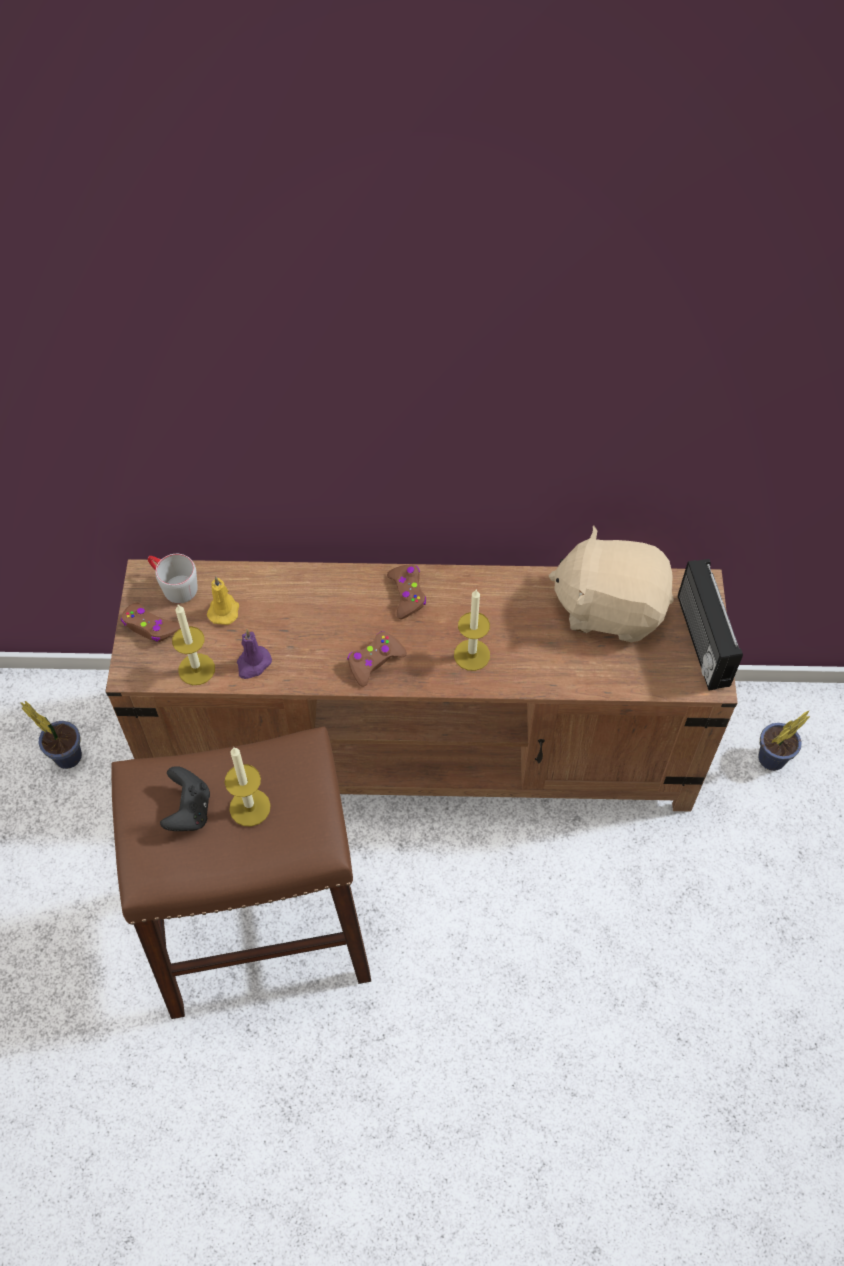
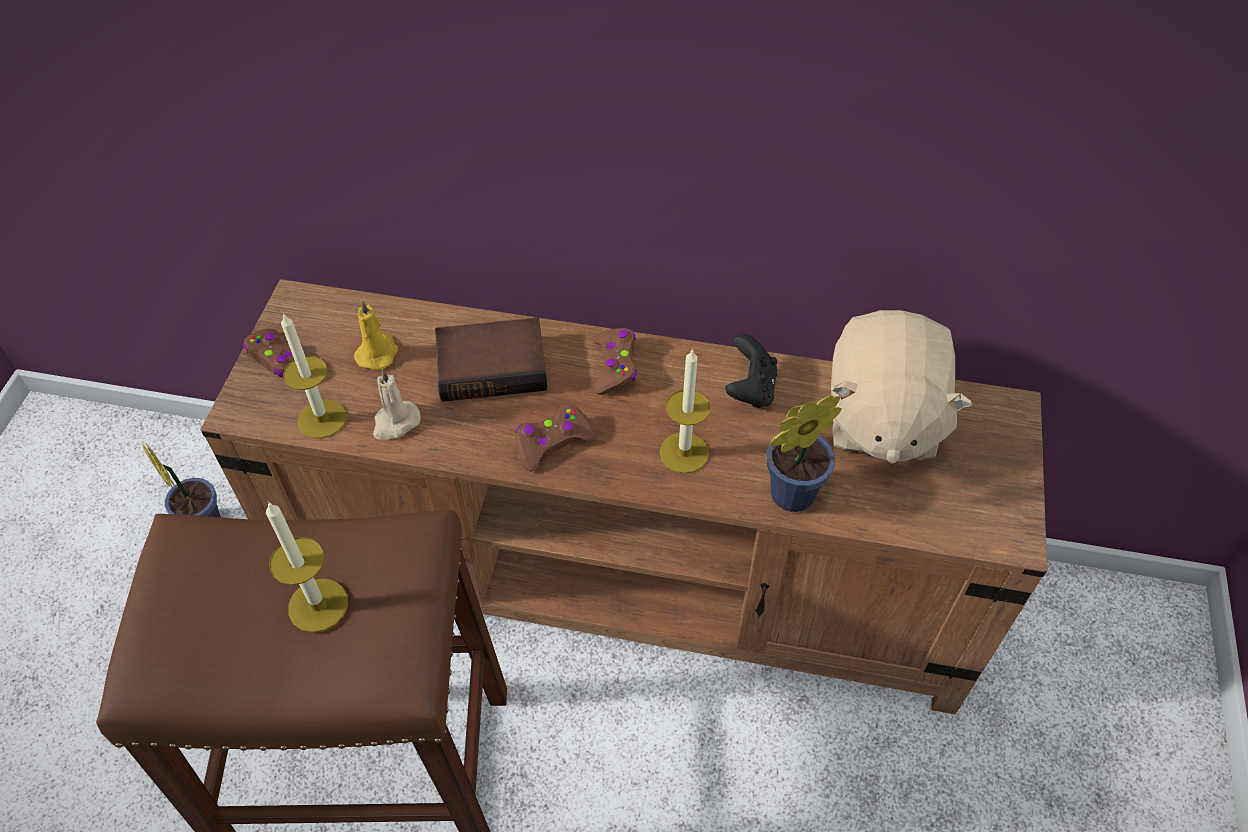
camera: 10 degrees right, 5 degrees down
grey mug [148,554,198,603] -> none
black game controller [160,766,210,831] -> black game controller moved to [725,334,777,409]
purple candle [237,629,272,679] -> beige candle [373,368,421,440]
beige plush toy [549,526,674,642] -> beige plush toy turned 105 degrees counterclockwise [831,310,973,464]
radio [678,559,743,690] -> none
potted plant [758,710,810,771] -> potted plant moved to [767,395,842,512]
none -> book [435,318,547,402]

